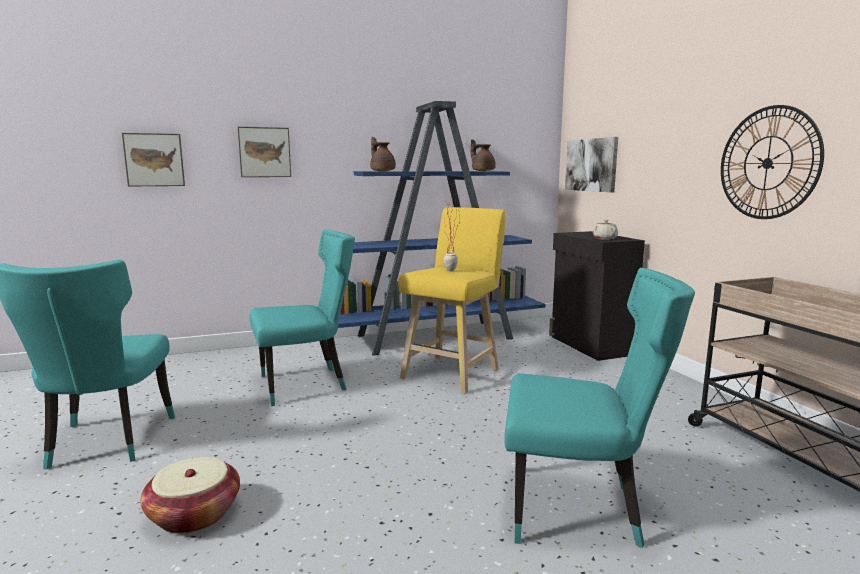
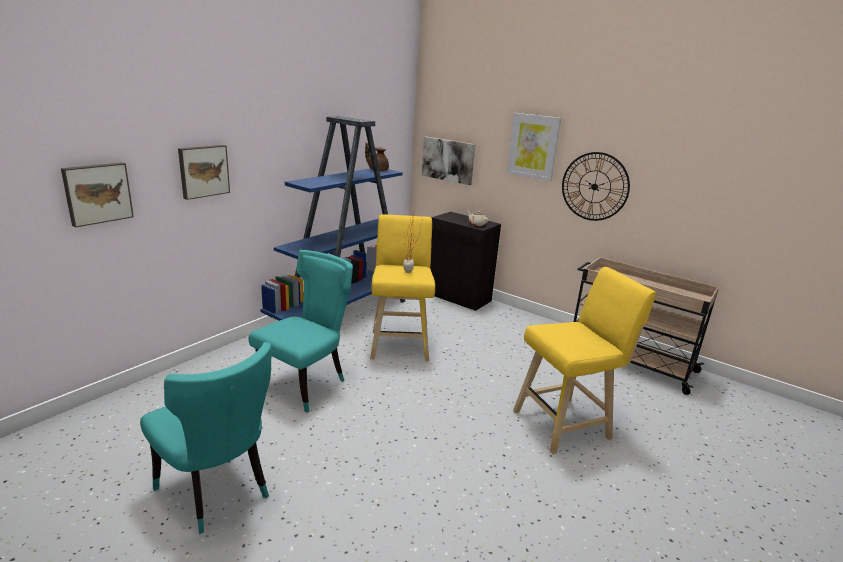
camera: 35 degrees left, 10 degrees up
basket [140,457,240,534] -> none
brown teapot [370,137,396,171] -> none
turquoise chair [504,268,695,548] -> yellow stool [513,267,656,454]
none -> picture [507,113,561,181]

